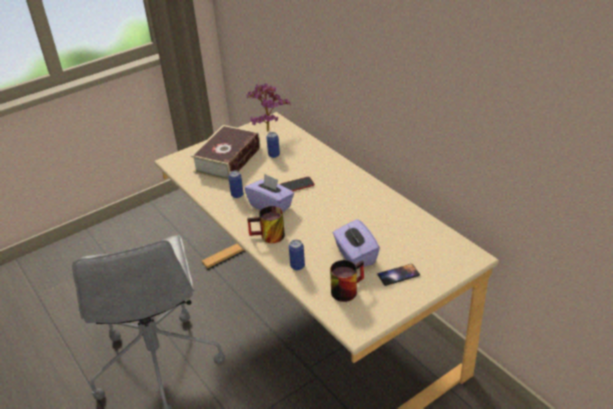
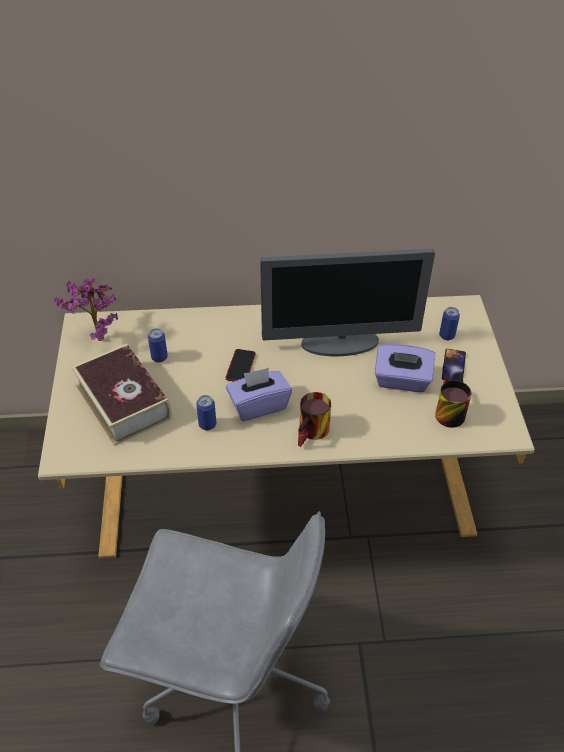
camera: 60 degrees left, 10 degrees up
can [289,239,305,270] -> can moved to [439,307,460,340]
none -> monitor [260,248,435,356]

